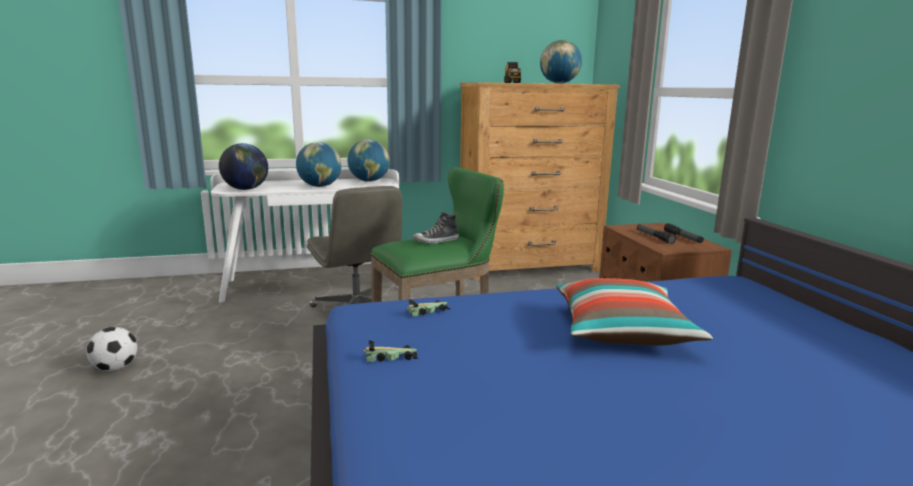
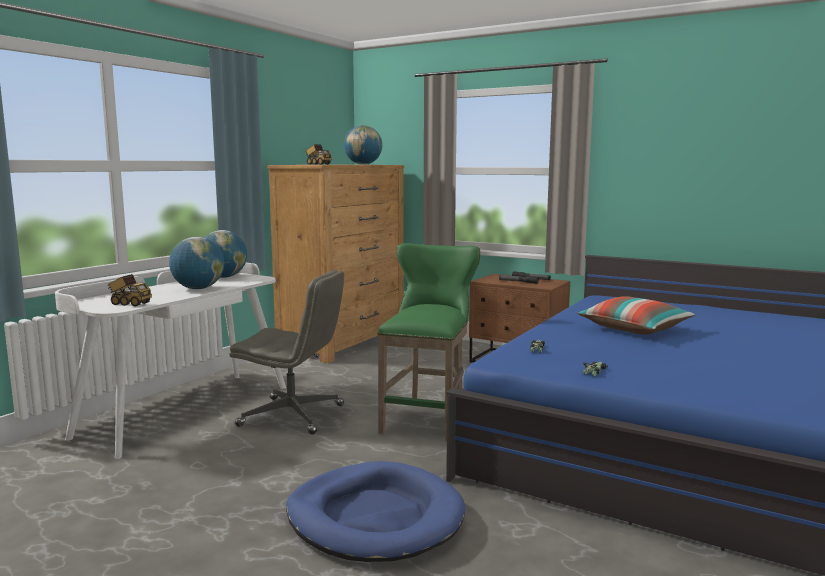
camera: 45 degrees left, 5 degrees down
football [86,327,137,371] -> none
globe [219,143,268,190] -> toy truck [107,274,152,306]
shoe [413,211,459,244] -> none
none -> blue dog bed [286,461,465,562]

